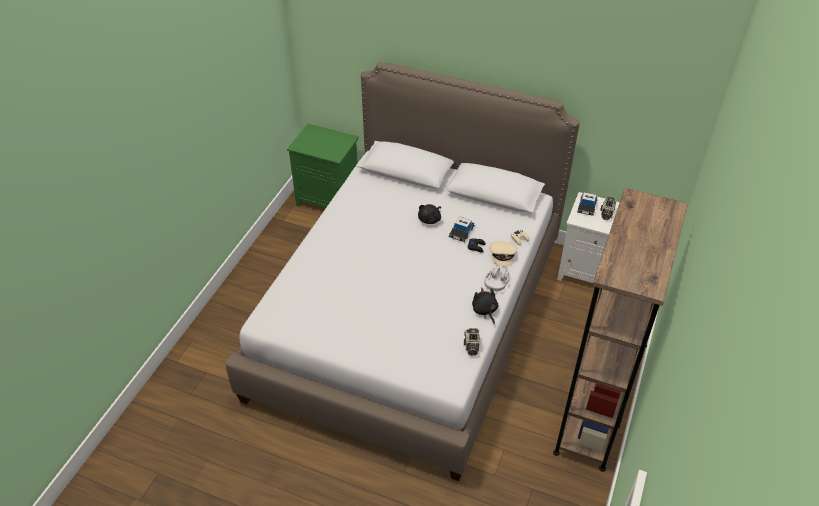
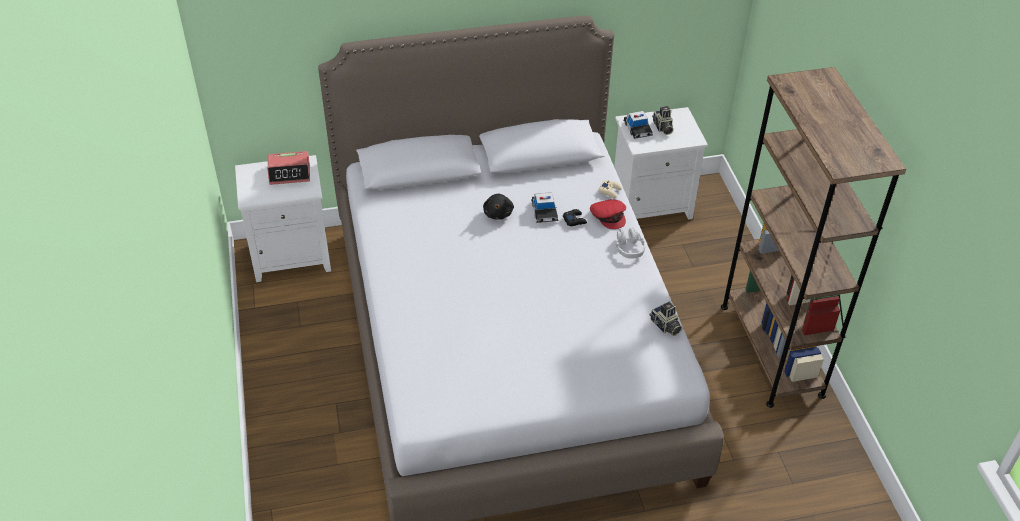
camera: 35 degrees left, 0 degrees up
green nightstand [287,124,359,208] -> white nightstand [235,155,331,282]
black plush toy [472,287,499,324] -> none
beige cap [490,241,517,266] -> red cap [590,199,626,229]
none -> alarm clock [267,151,310,185]

